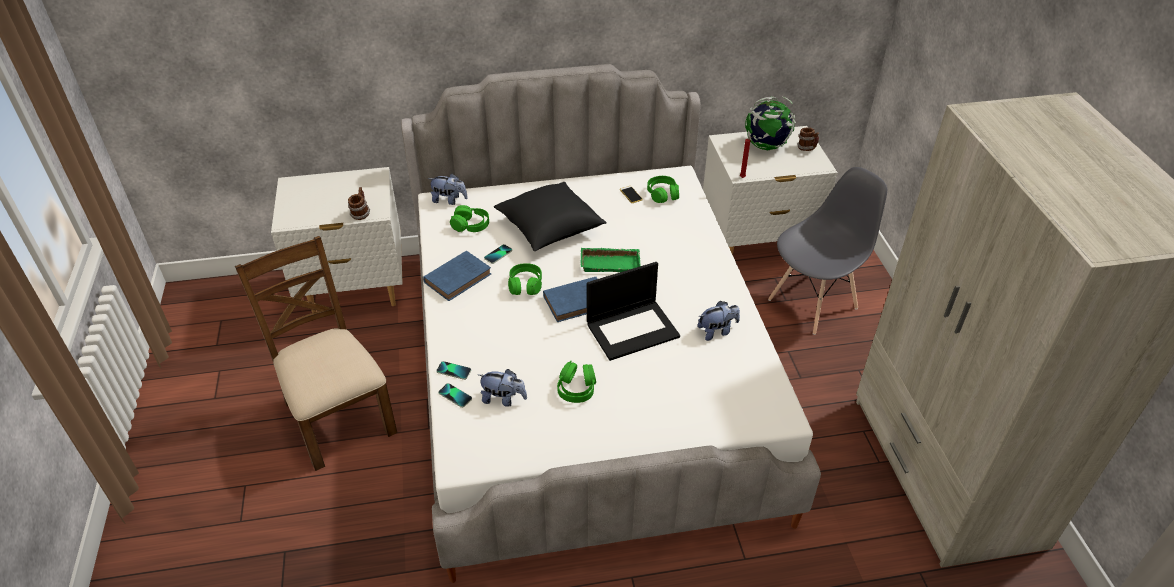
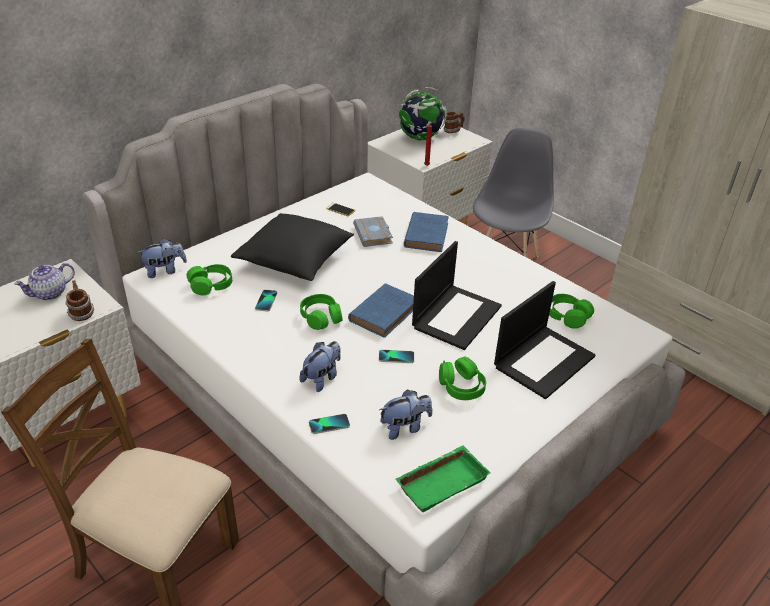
camera: 35 degrees left, 5 degrees down
blue book [423,251,491,301] -> blue book moved to [404,212,449,252]
phone [438,383,472,408] -> phone moved to [379,350,414,363]
green tray [580,248,641,272] -> green tray moved to [396,445,490,512]
green headphones [647,176,679,203] -> green headphones moved to [549,294,594,328]
plush toy [697,301,740,341] -> plush toy moved to [300,341,341,392]
none -> teapot [14,263,75,300]
none -> grey book [353,216,393,247]
none -> laptop [494,281,596,399]

